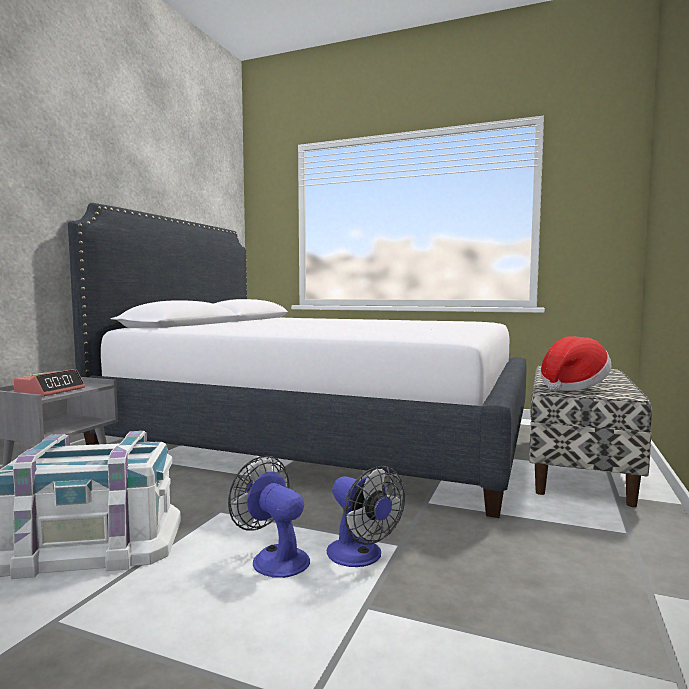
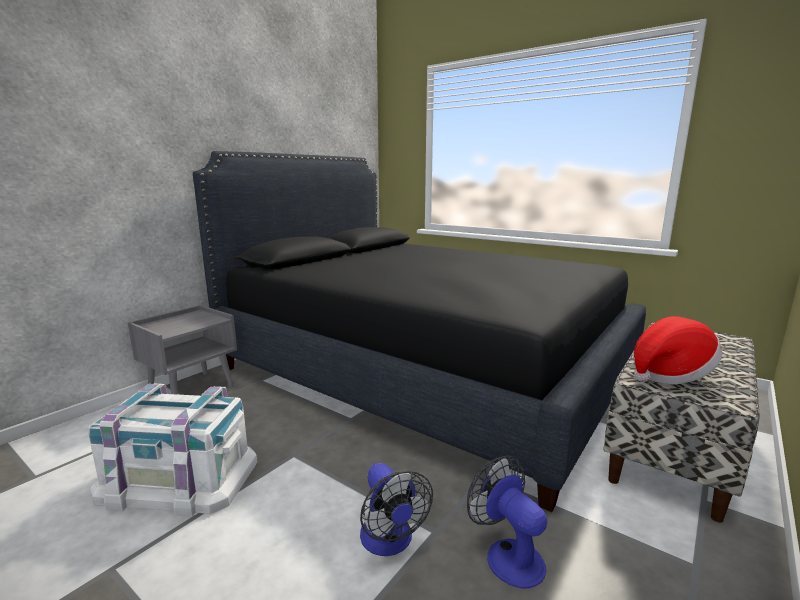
camera: 15 degrees right, 10 degrees up
alarm clock [13,369,85,396] -> none
white bed [68,203,527,518] -> black bed [193,151,646,512]
fan [228,456,310,578] -> fan moved to [467,456,548,589]

